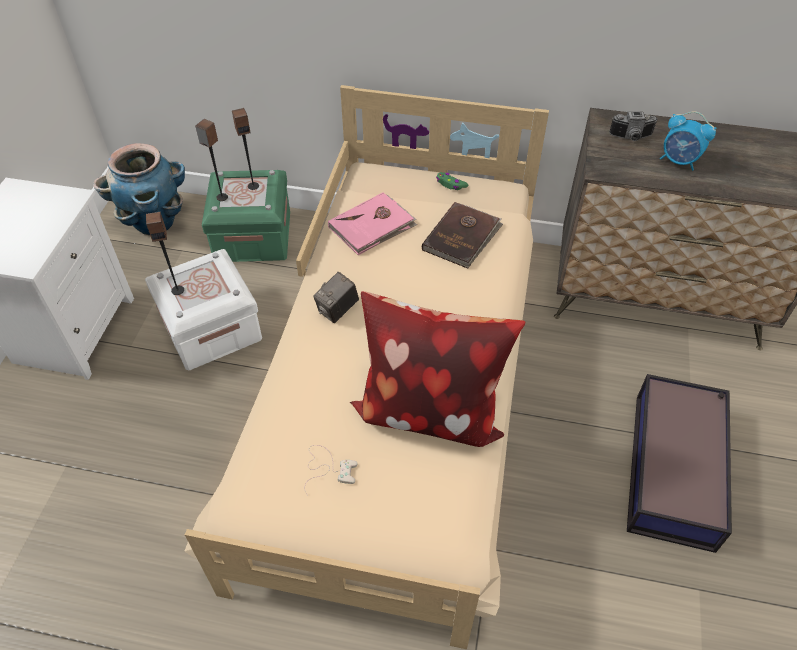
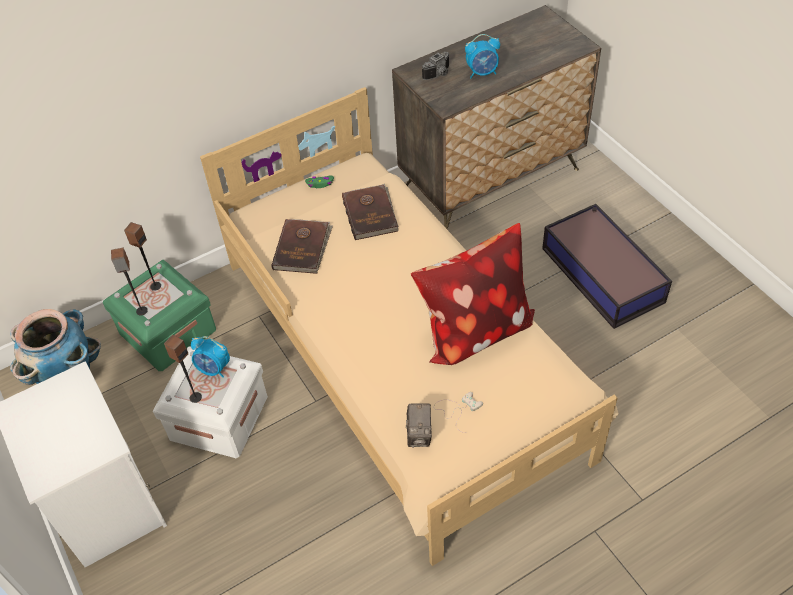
camera: 40 degrees left, 0 degrees up
camera [313,272,359,323] -> camera moved to [406,404,432,448]
pink book [328,192,417,255] -> brown book [272,219,333,274]
none -> alarm clock [191,336,230,377]

